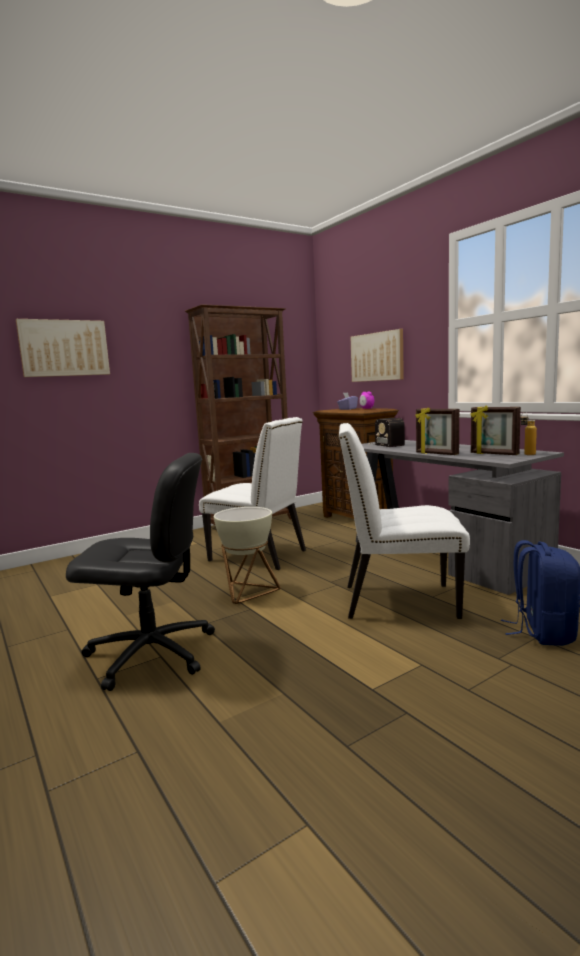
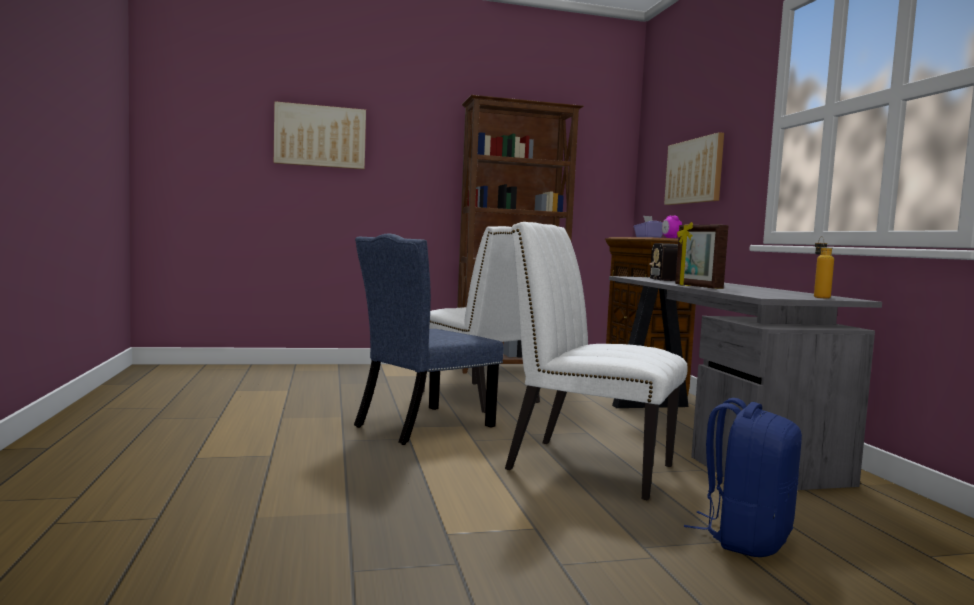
camera: 20 degrees right, 5 degrees down
black office chair [66,453,215,691] -> none
planter [214,507,281,604] -> blue chair [354,233,503,445]
picture frame [471,406,521,455] -> none

